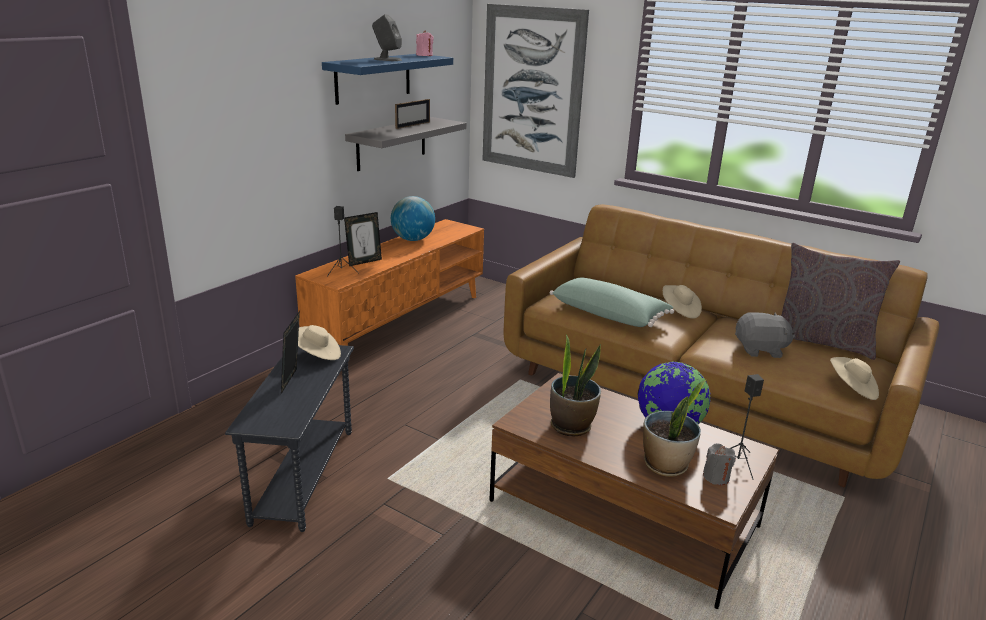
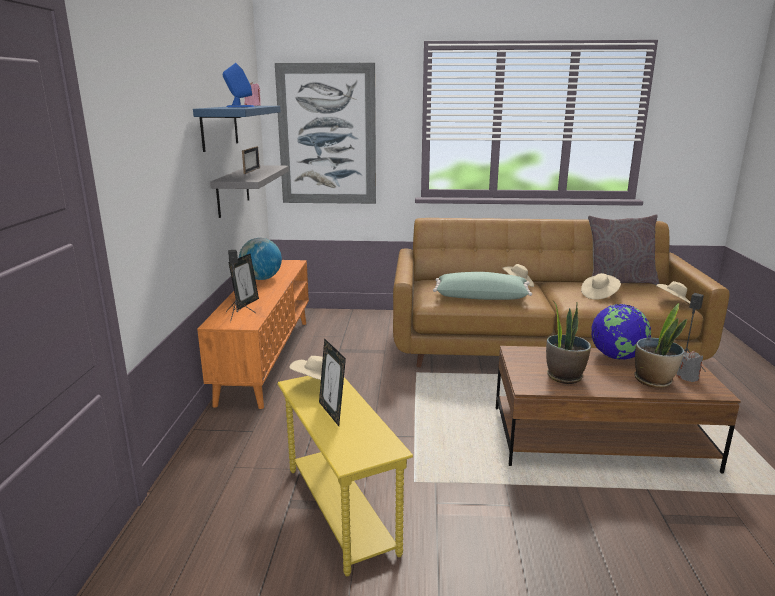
camera: 30 degrees left, 5 degrees down
grey side table [225,345,354,532] -> yellow side table [277,376,413,576]
grey speaker [372,14,402,61] -> blue speaker [223,63,254,107]
grey plush toy [735,312,795,358] -> beige hat [581,273,621,300]

